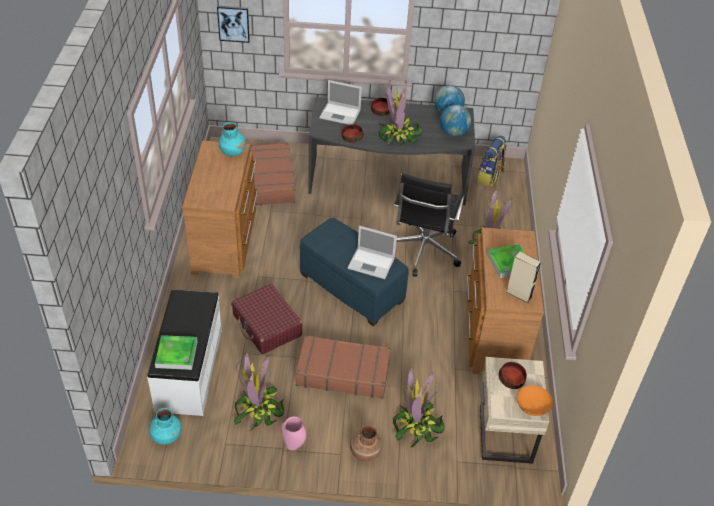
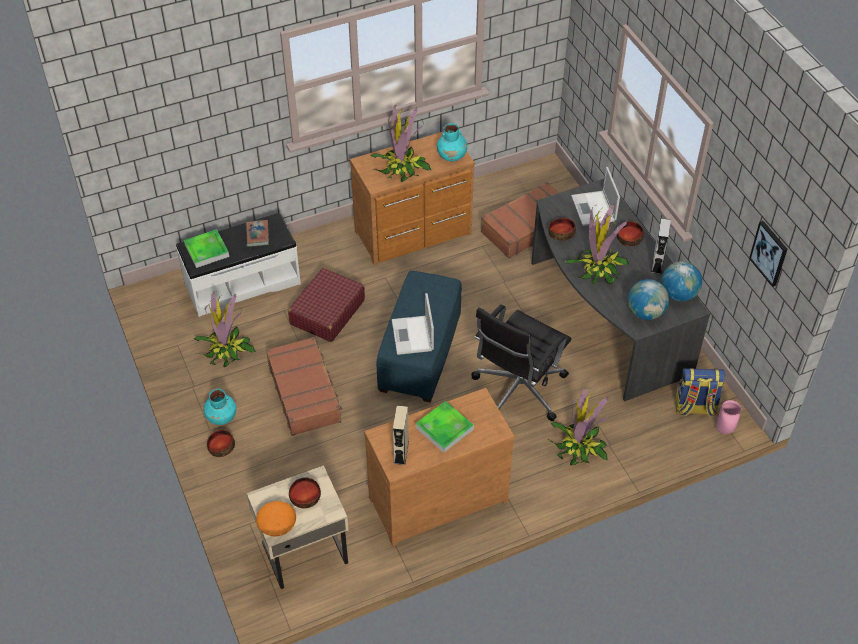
camera: 65 degrees right, 5 degrees up
turquoise vase [149,408,181,445] -> turquoise vase moved to [203,389,236,425]
picture [217,6,250,43] -> picture moved to [749,221,787,287]
pink vase [281,416,306,451] -> pink vase moved to [716,400,741,434]
brown vase [350,425,382,461] -> bowl [207,430,235,457]
potted plant [393,367,445,447] -> potted plant moved to [370,104,431,182]
black office chair [394,173,464,277] -> black office chair turned 45 degrees counterclockwise [472,304,571,421]
none -> book [246,220,269,247]
none -> grey speaker [651,218,671,274]

